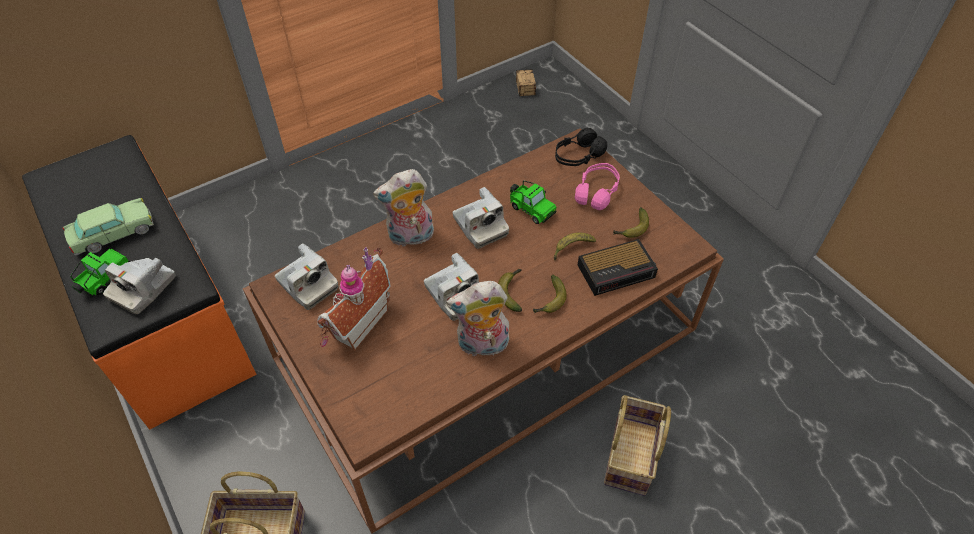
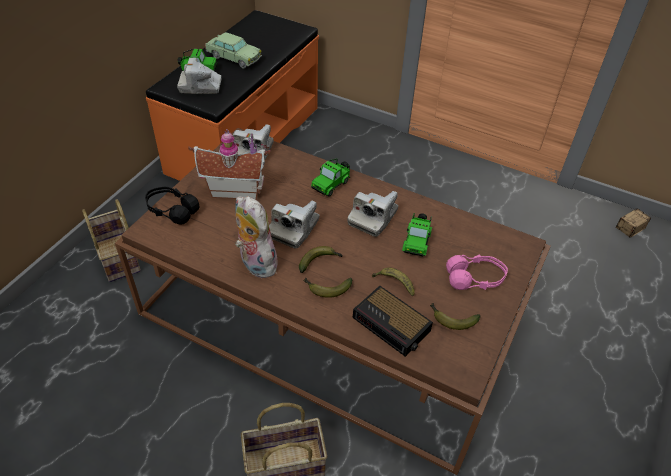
camera: 60 degrees right, 5 degrees down
plush toy [373,169,434,247] -> toy car [311,159,350,197]
black headphones [555,128,607,166] -> black headphones moved to [145,187,199,225]

